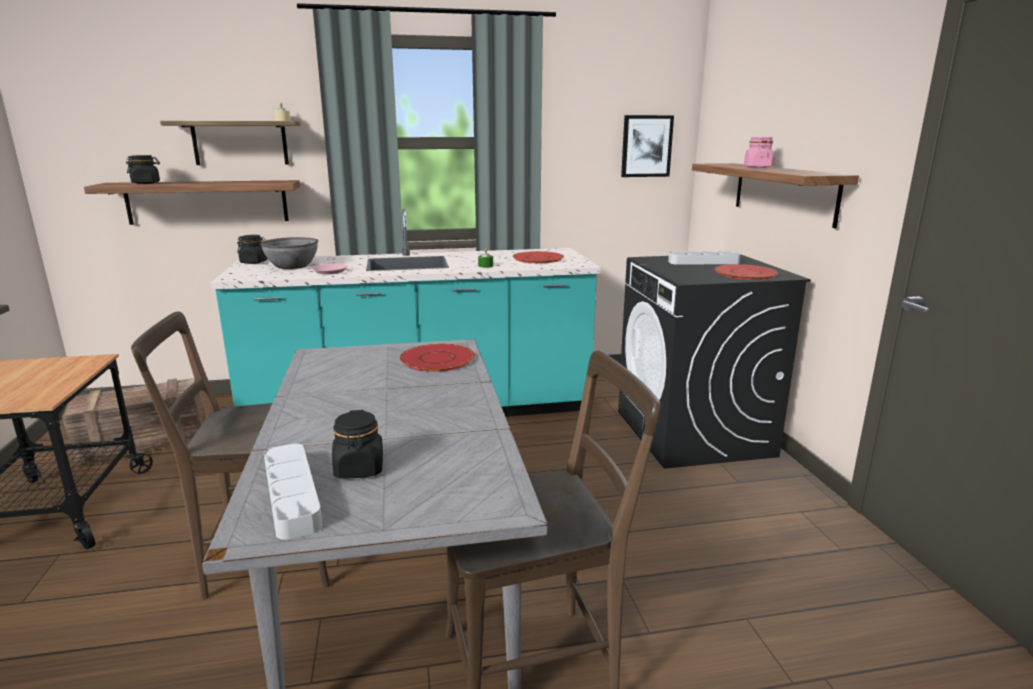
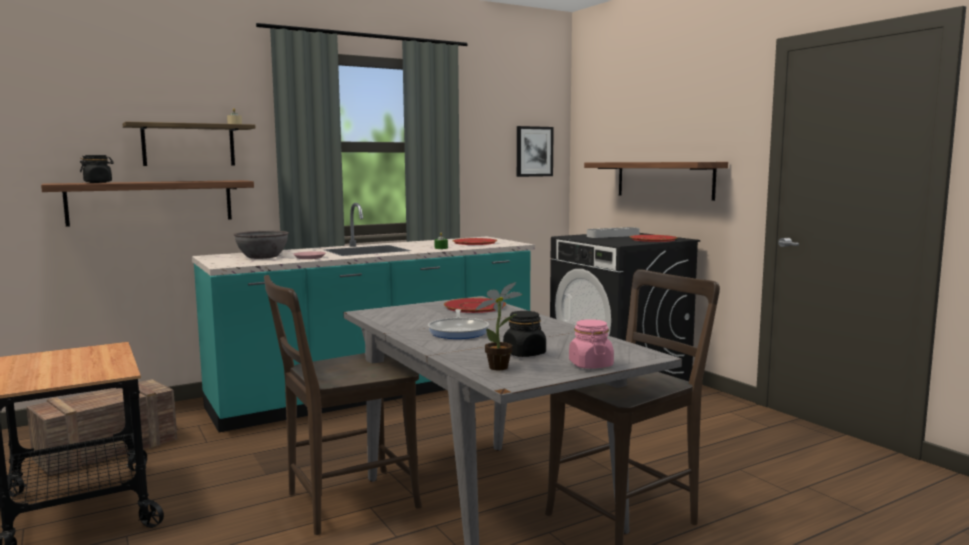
camera: 20 degrees left, 10 degrees down
black jar [237,235,268,264] -> none
grey tray [264,444,322,540] -> potted plant [475,282,522,370]
pink jar [744,137,775,168] -> pink jar moved to [569,319,614,369]
none -> frying pan [428,309,489,339]

